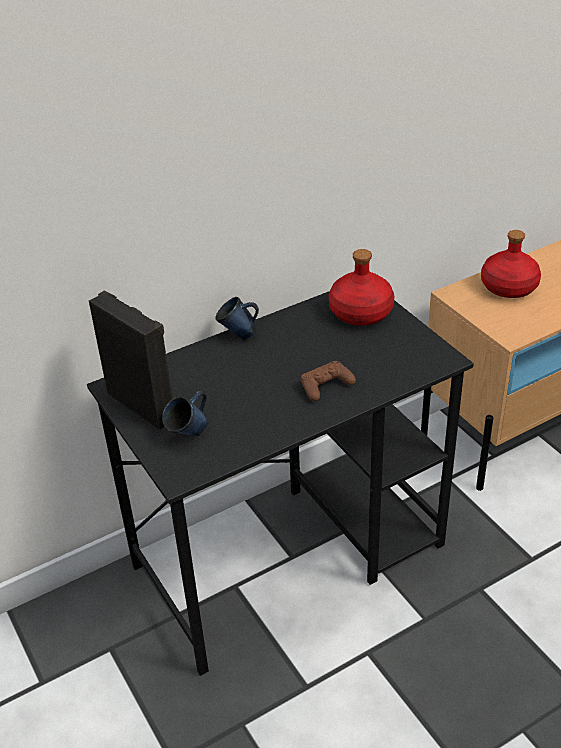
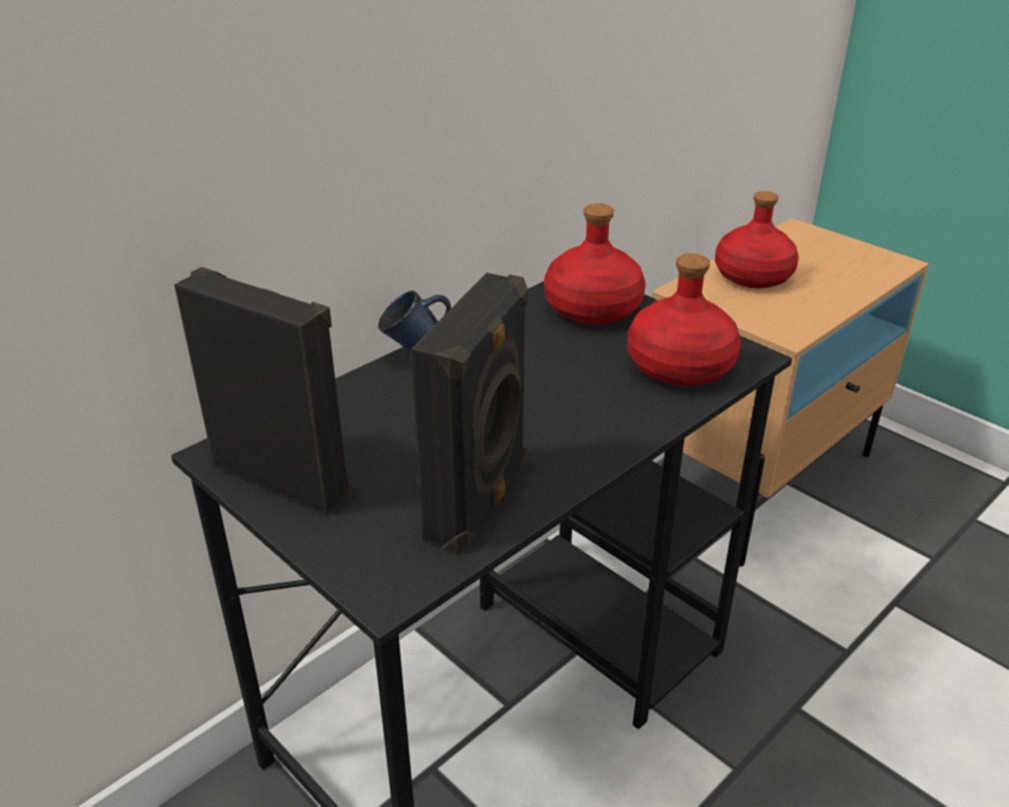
camera: 15 degrees left, 5 degrees down
blue mug [162,391,209,436] -> none
brown game controller [301,361,356,401] -> none
none -> black speaker [411,273,528,554]
none -> red bottle [627,253,741,386]

